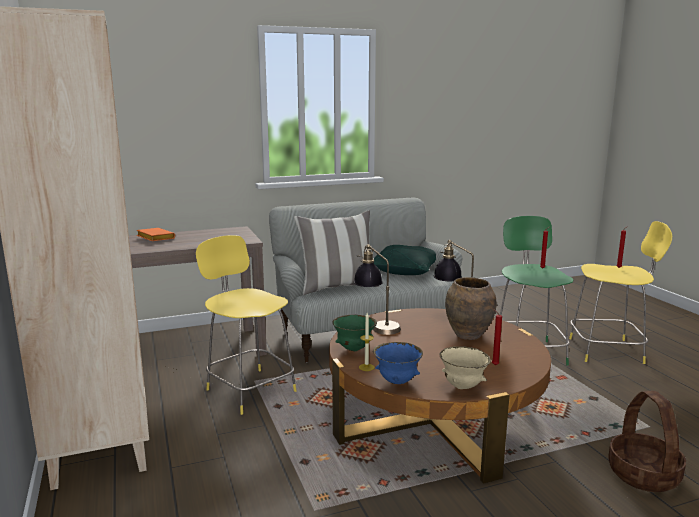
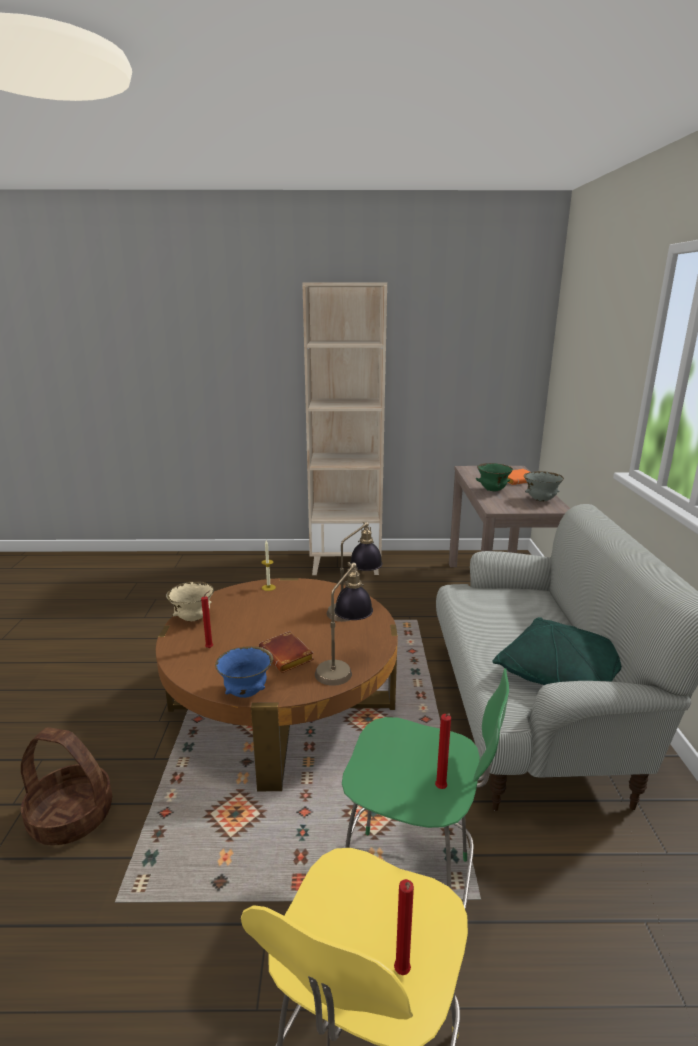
camera: 110 degrees right, 5 degrees up
yellow stool [196,235,296,415] -> none
pillow [294,210,379,295] -> none
green bowl [333,315,377,351] -> green bowl moved to [476,463,513,492]
blue bowl [373,342,423,384] -> blue bowl moved to [215,646,273,698]
brown vase [445,277,497,340] -> brown book [259,631,314,673]
none -> grey bowl [524,471,564,502]

